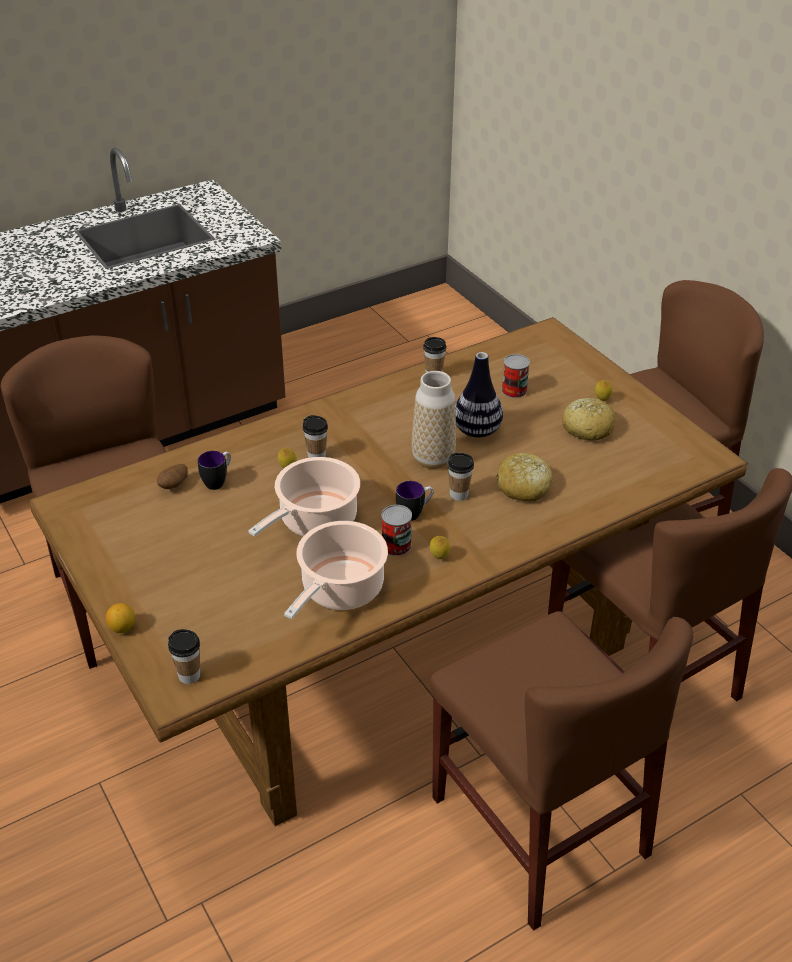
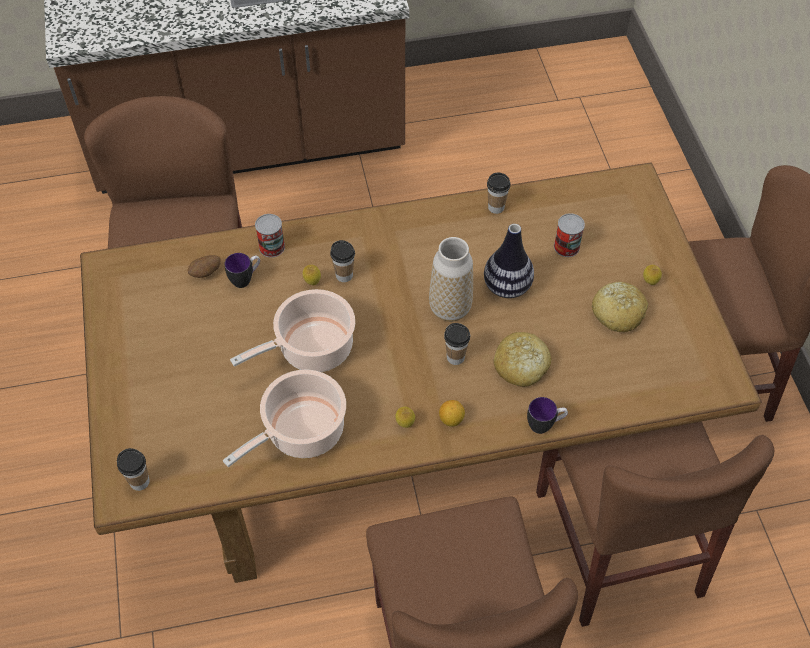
camera: 20 degrees right, 15 degrees up
lemon [106,603,135,633] -> lemon moved to [439,400,465,427]
can [381,505,412,556] -> can moved to [255,214,285,257]
mug [396,481,434,521] -> mug moved to [527,397,568,434]

